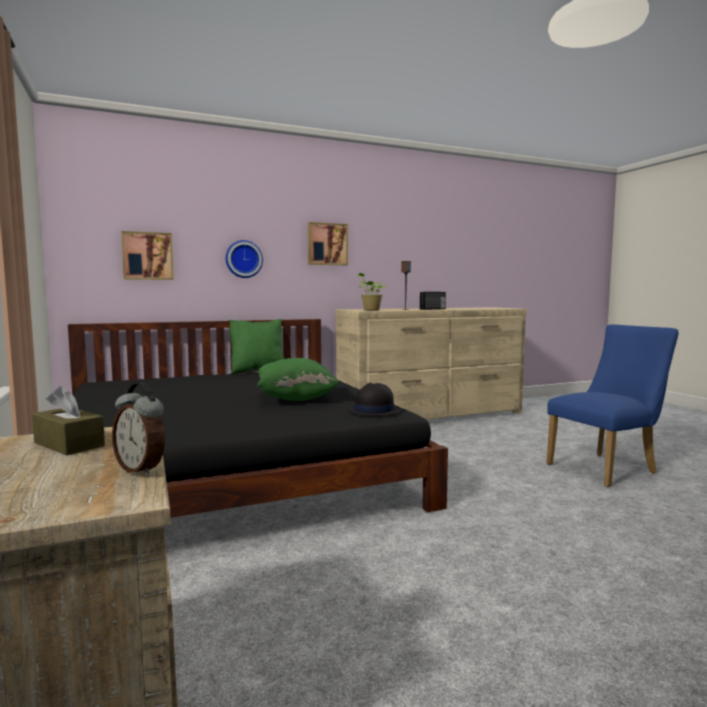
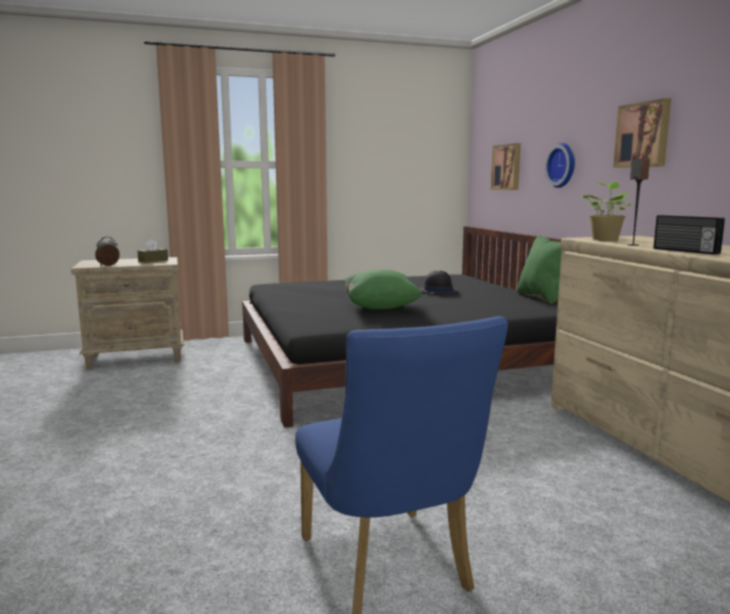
camera: 95 degrees right, 5 degrees up
black hat [346,383,402,416] -> black hat moved to [419,271,459,295]

